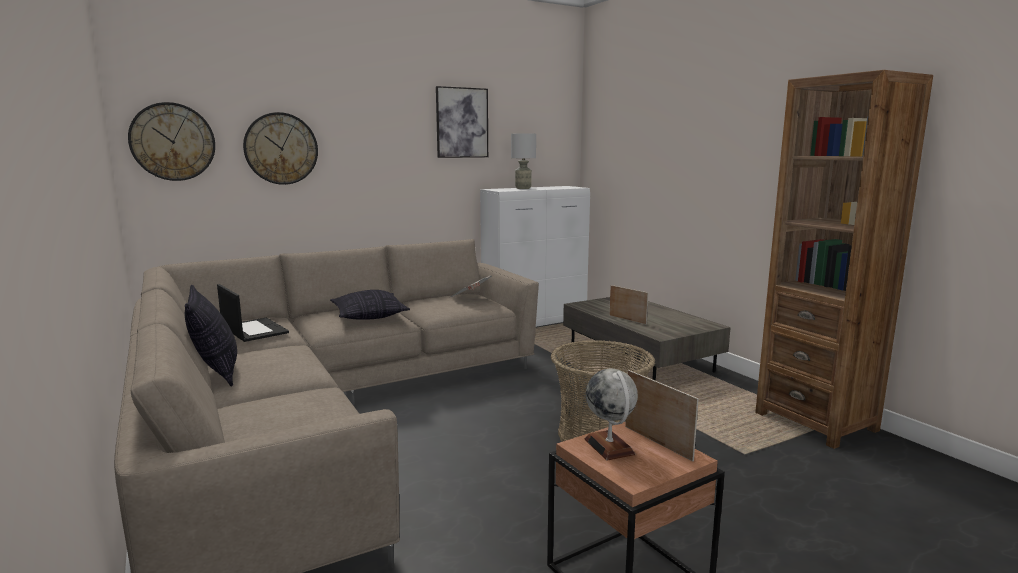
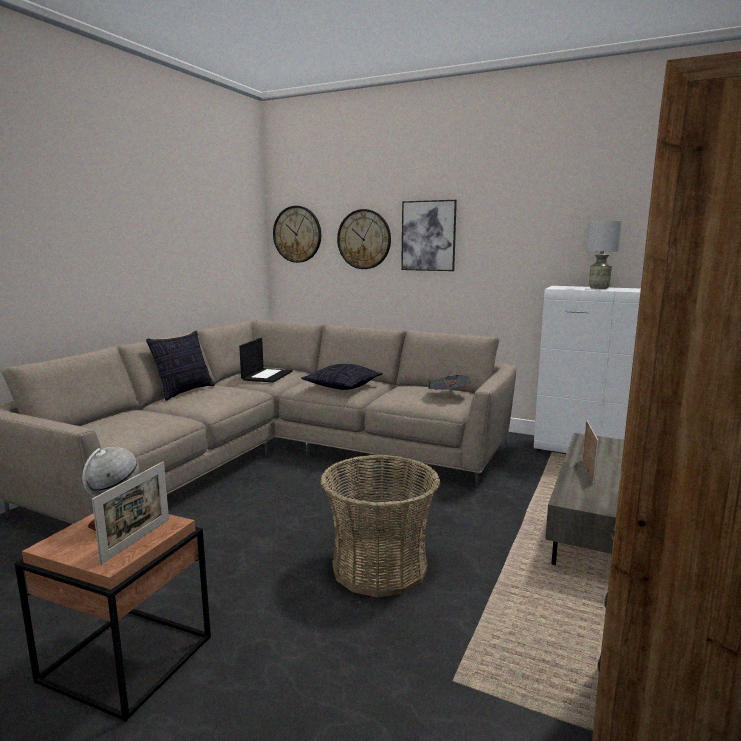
camera: 55 degrees right, 0 degrees up
picture [436,86,488,158] -> picture moved to [401,200,457,271]

